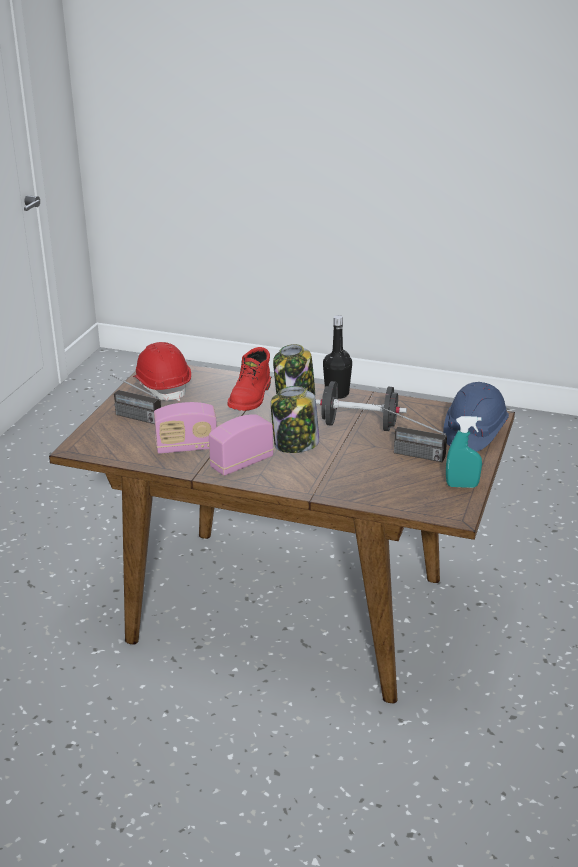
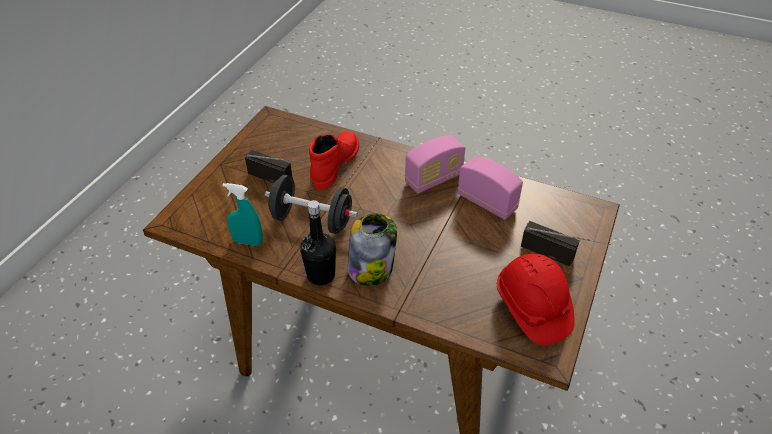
camera: 175 degrees left, 15 degrees up
radio [154,402,217,454] -> radio turned 45 degrees clockwise [458,156,523,220]
red boot [227,347,271,411] -> red boot moved to [309,131,359,190]
jar [271,386,319,453] -> none
blue hard hat [443,382,509,452] -> none
turquoise spray bottle [446,416,482,488] -> turquoise spray bottle moved to [222,183,263,246]

